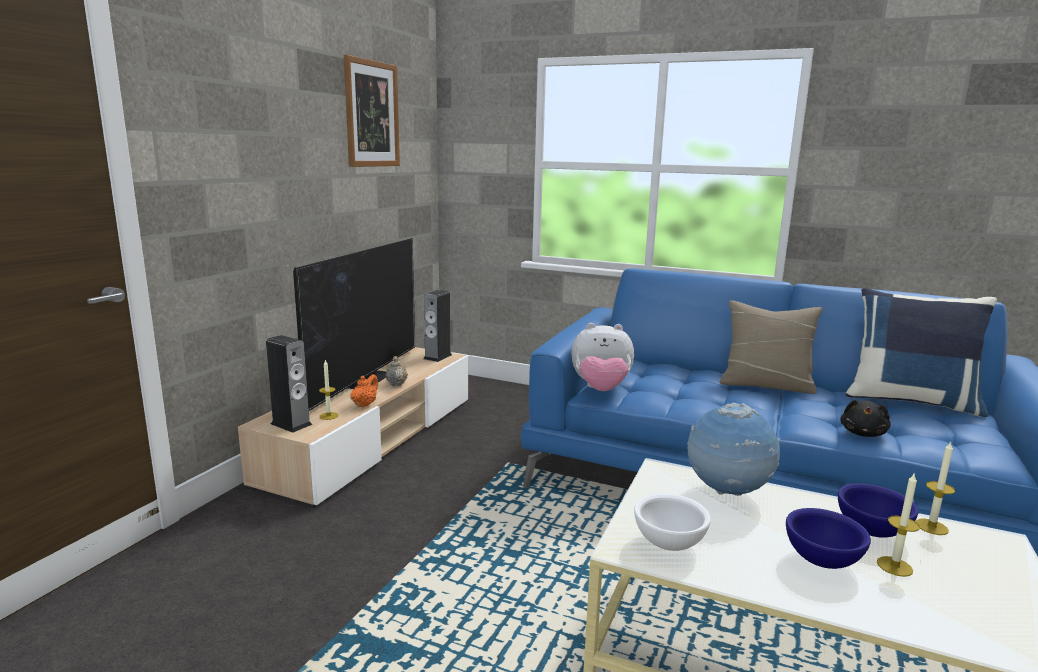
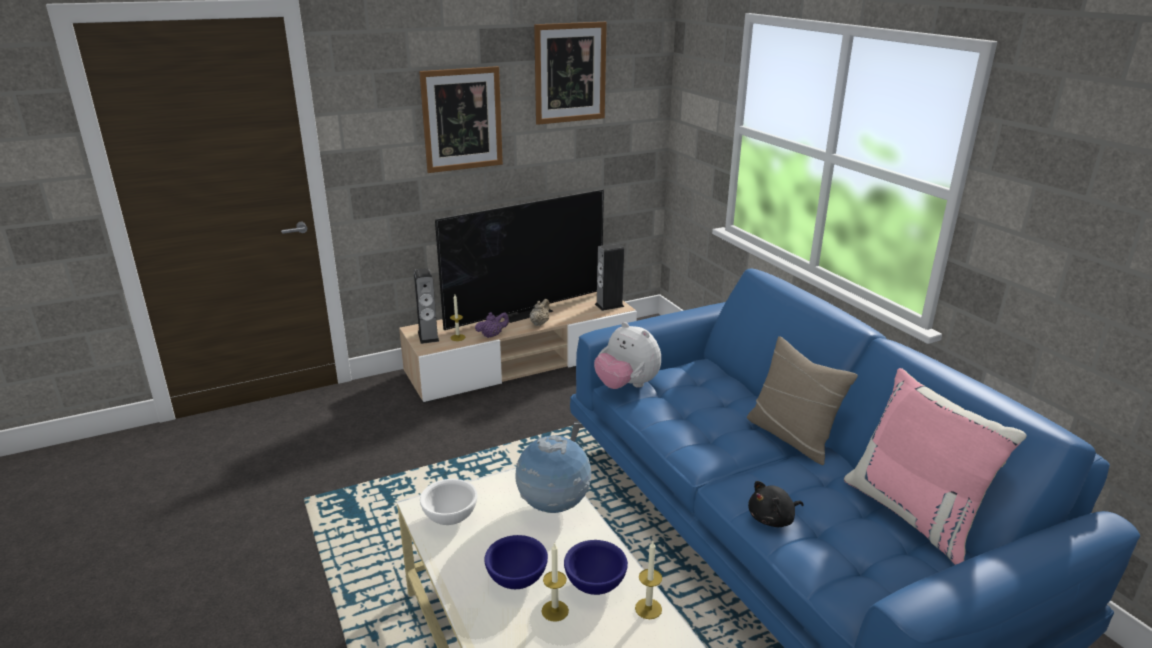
camera: 40 degrees right, 10 degrees up
orange teapot [350,374,378,407] -> purple teapot [475,312,509,338]
blue pillow [845,288,997,417] -> pink pillow [844,368,1027,565]
none -> picture [419,66,503,173]

